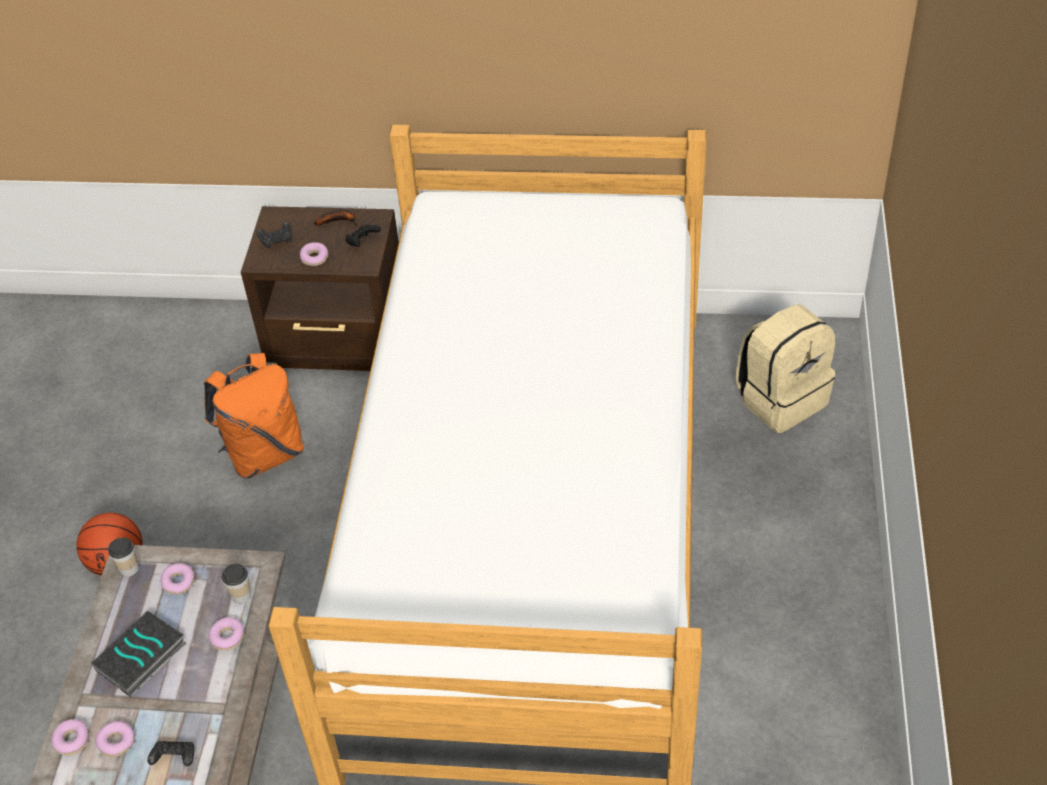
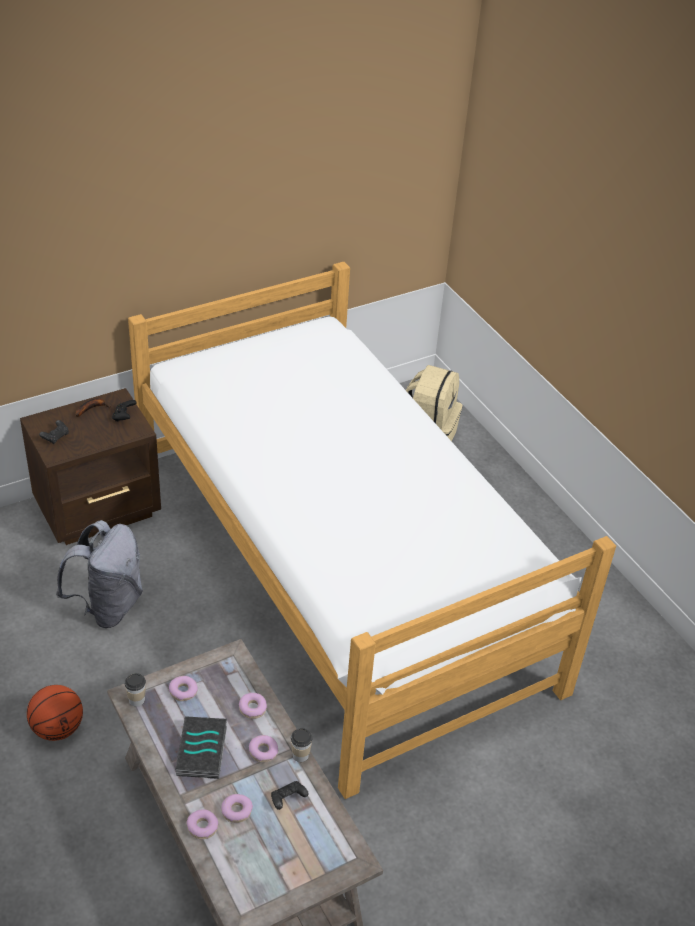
camera: 40 degrees left, 5 degrees down
orange backpack [204,353,304,479] -> grey backpack [56,520,143,628]
cup [222,564,251,603] -> cup moved to [291,728,312,762]
donut [300,242,328,266] -> donut moved to [249,735,278,762]

